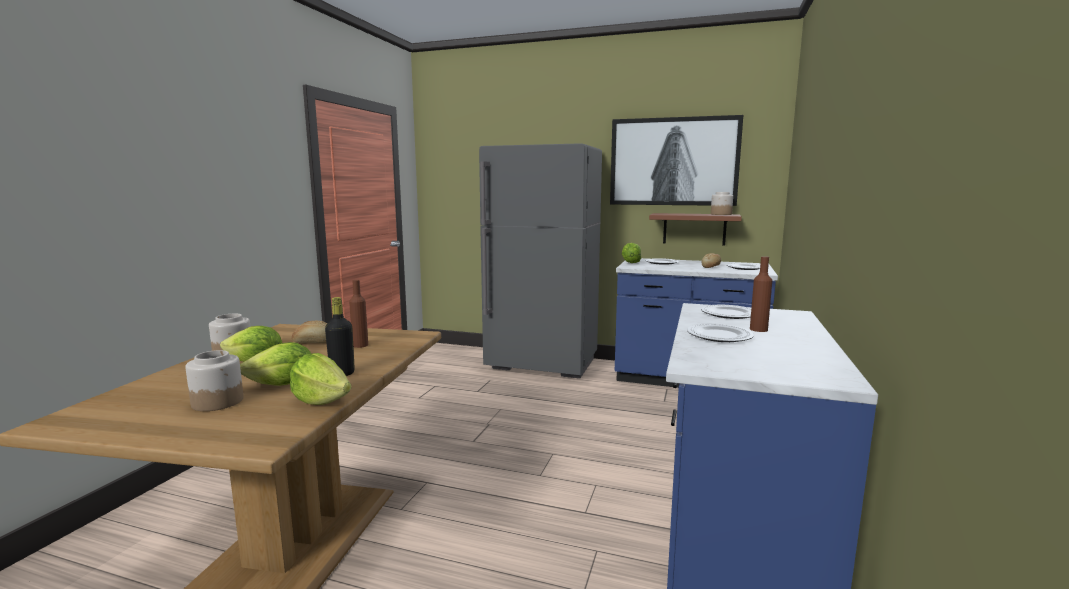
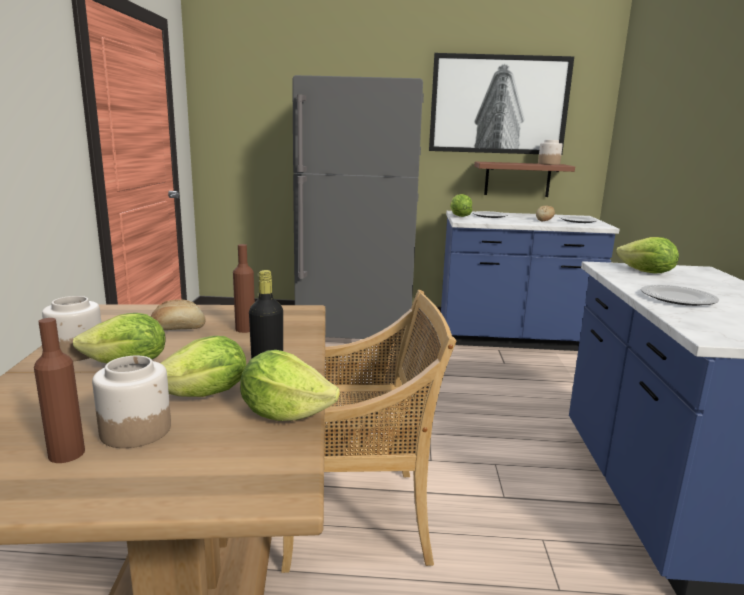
camera: 15 degrees left, 5 degrees up
plate [701,305,751,319] -> lettuce [616,237,679,273]
brown bottle [750,256,772,332] -> brown bottle moved to [34,318,85,463]
none -> beige chair [281,290,457,573]

